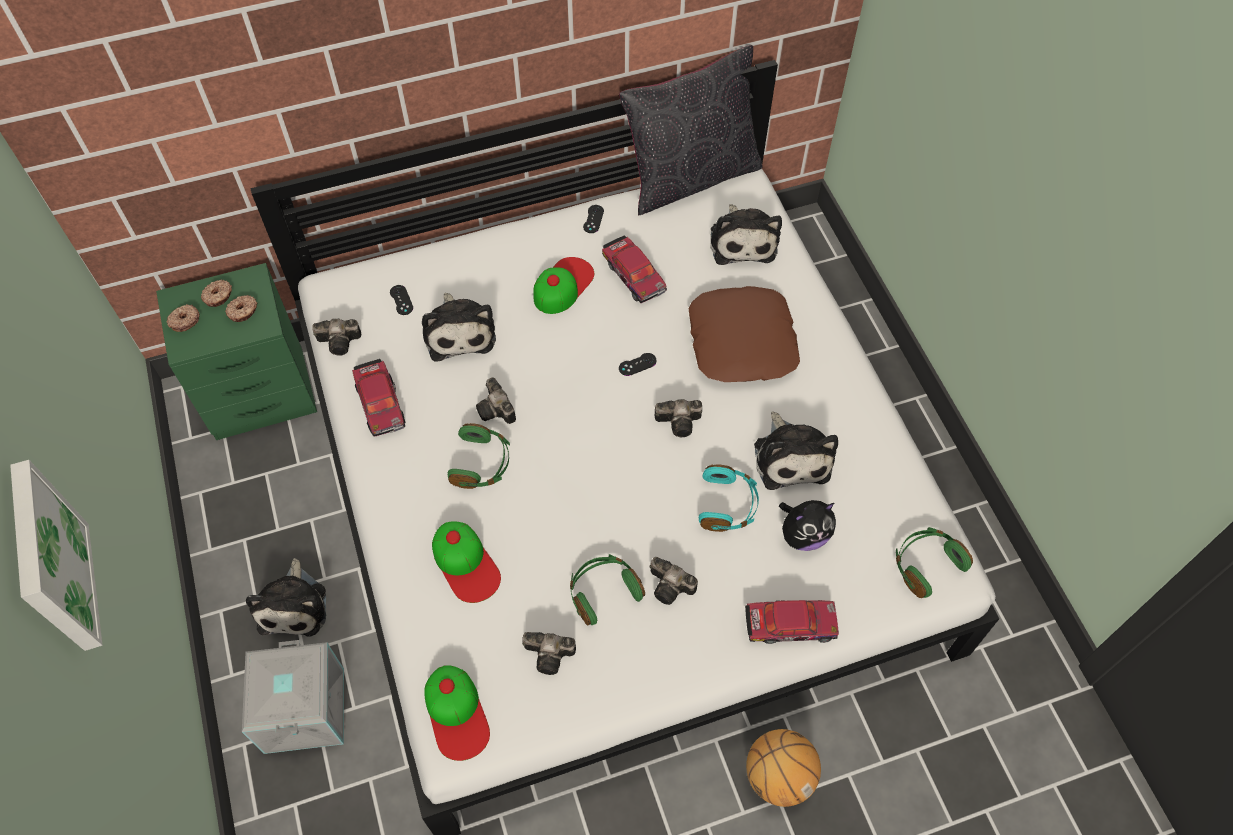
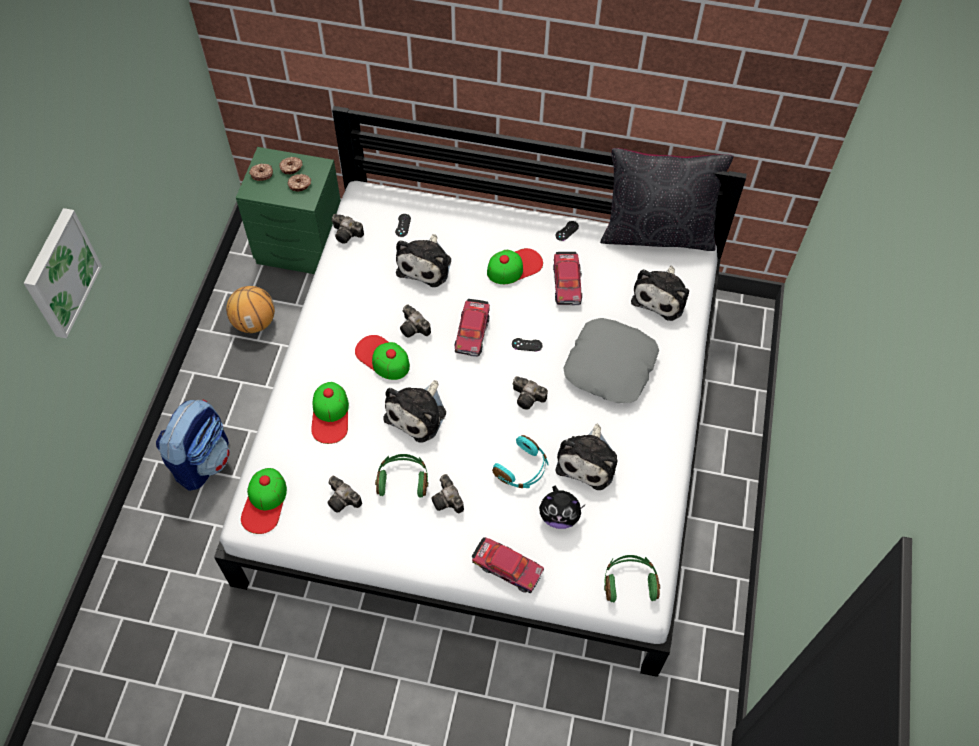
camera: 30 degrees right, 0 degrees up
grey storage box [242,640,344,754] -> backpack [156,400,230,491]
plush toy [246,558,326,637] -> plush toy moved to [383,380,446,443]
toy car [352,359,405,436] -> toy car moved to [455,299,490,357]
green headphones [448,423,510,489] -> cap [355,335,410,380]
camera [476,377,516,424] -> camera turned 45 degrees counterclockwise [400,304,431,338]
brown pillow [688,286,800,382] -> grey pillow [563,318,659,403]
basketball [746,729,821,807] -> basketball moved to [226,286,275,333]

